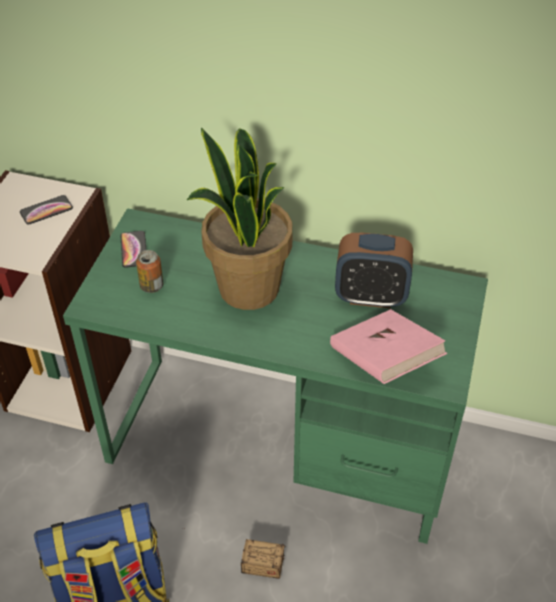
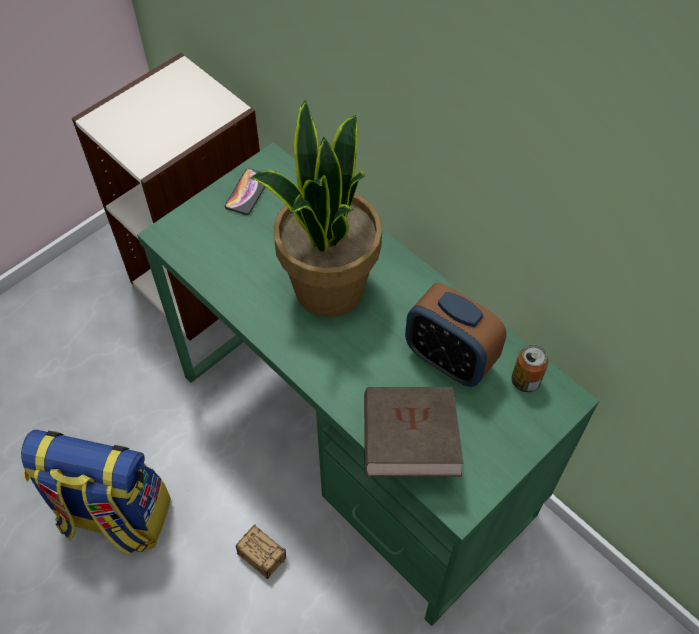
camera: 30 degrees right, 10 degrees up
phone [20,195,73,224] -> none
can [136,250,163,293] -> can moved to [512,345,549,392]
pink book [330,309,447,384] -> brown book [364,387,463,477]

